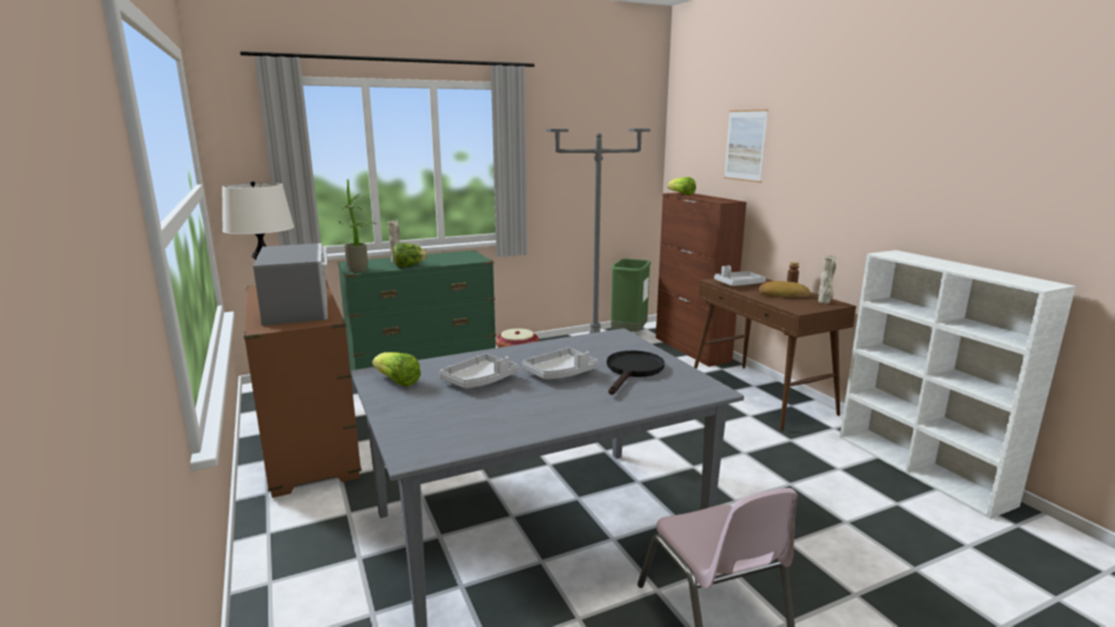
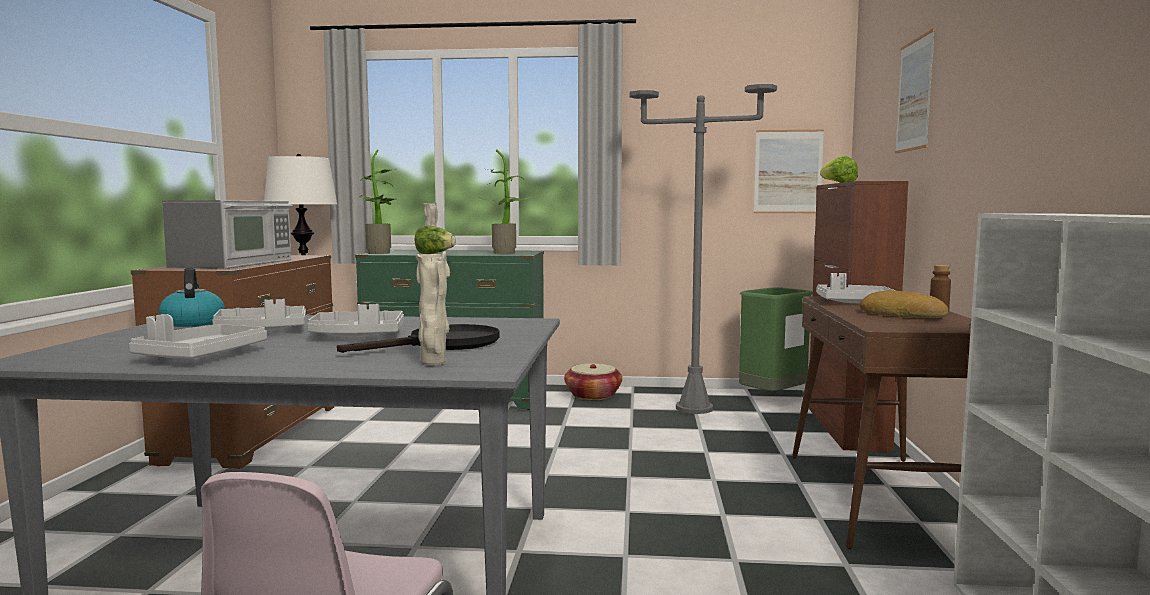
camera: 30 degrees right, 10 degrees down
lettuce [372,352,421,387] -> kettle [159,267,225,327]
beige vase [818,255,836,303] -> beige vase moved to [415,251,450,366]
none -> grey tray [129,314,267,359]
none -> potted plant [479,150,534,254]
none -> picture [754,130,824,213]

